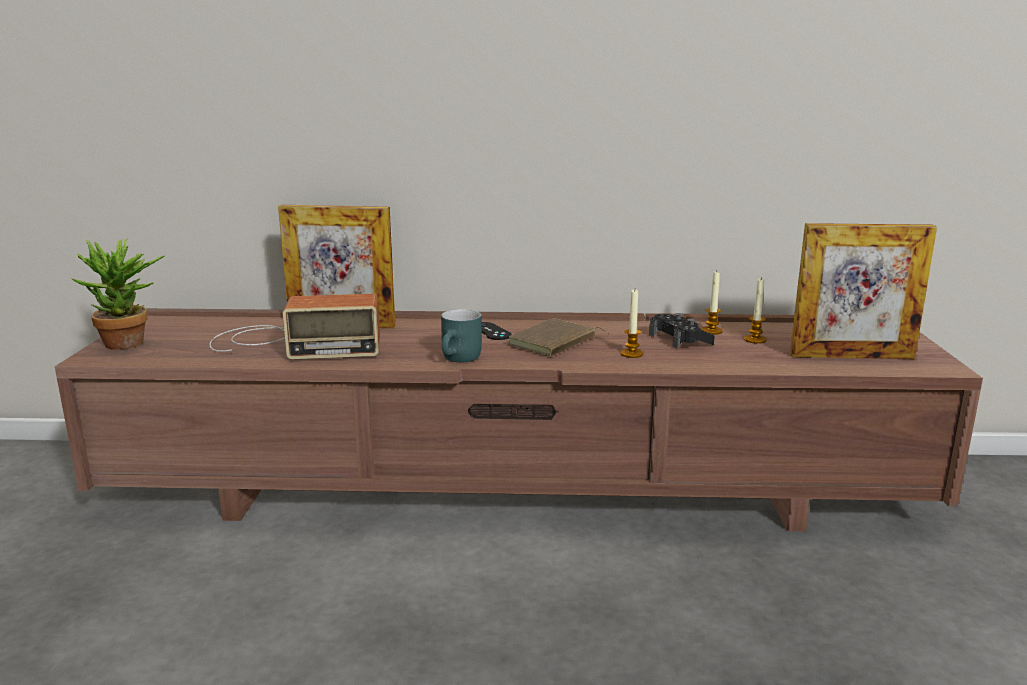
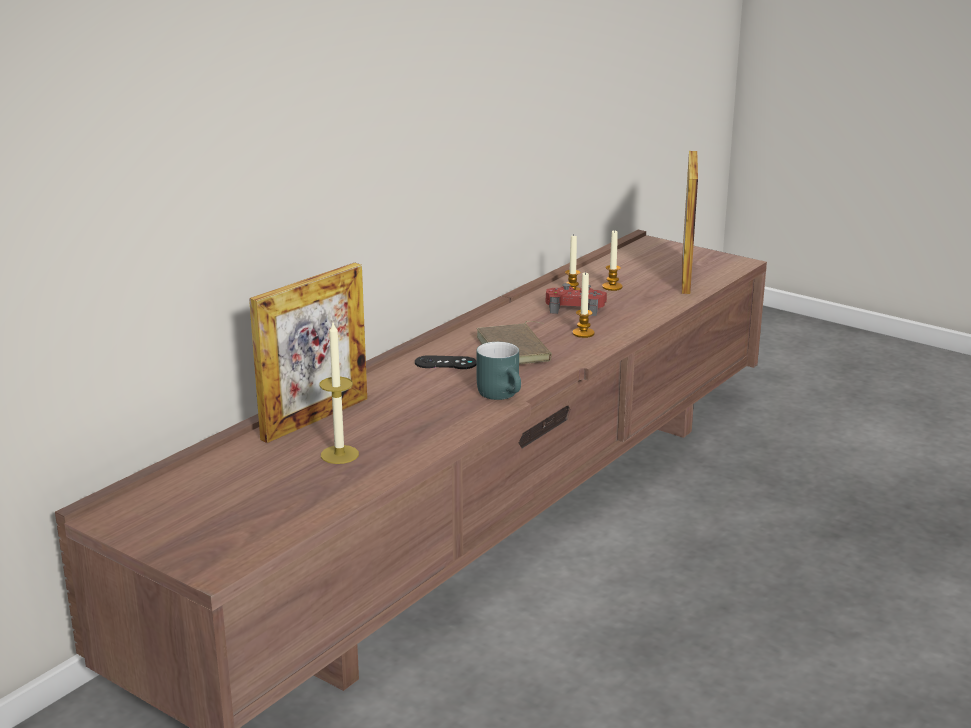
camera: 55 degrees left, 5 degrees up
potted plant [72,238,164,350] -> none
radio [210,294,380,360] -> candle [319,323,359,464]
black game controller [649,313,715,349] -> red game controller [545,283,607,316]
picture frame [790,223,937,359] -> picture frame turned 150 degrees clockwise [682,151,698,294]

